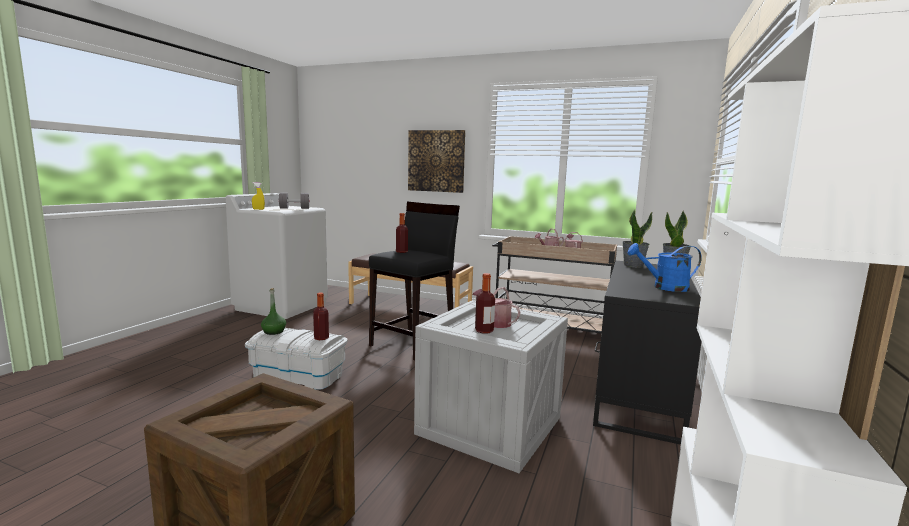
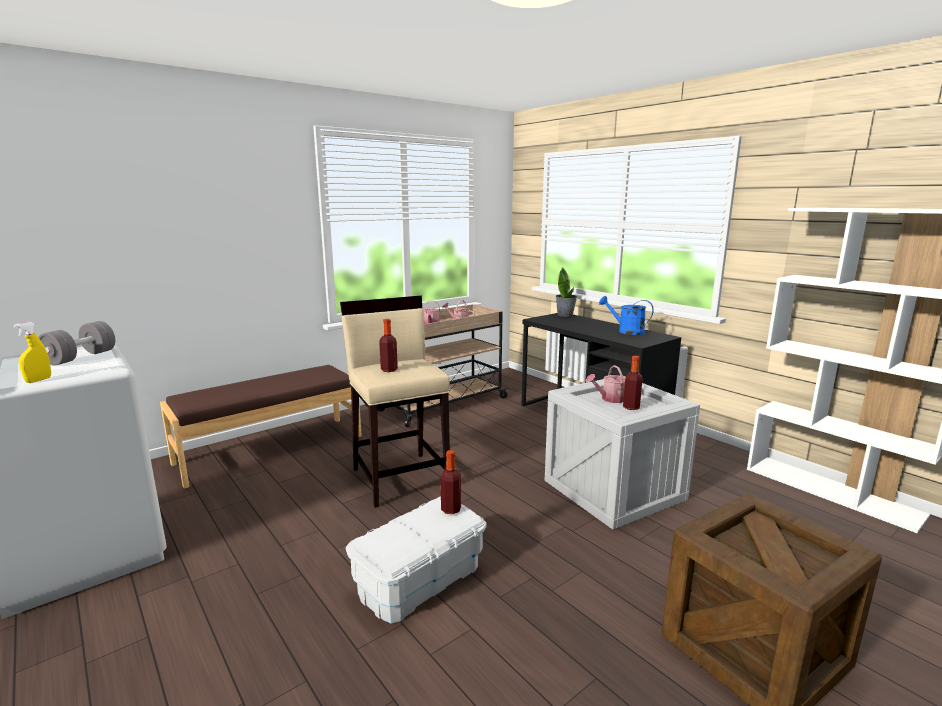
camera: 60 degrees left, 5 degrees up
green bottle [261,288,286,335] -> none
black stool [369,201,460,360] -> beige stool [340,296,450,508]
picture [408,130,465,193] -> none
potted plant [622,210,652,267] -> none
blue watering can [628,243,702,292] -> blue watering can turned 90 degrees clockwise [599,296,654,335]

